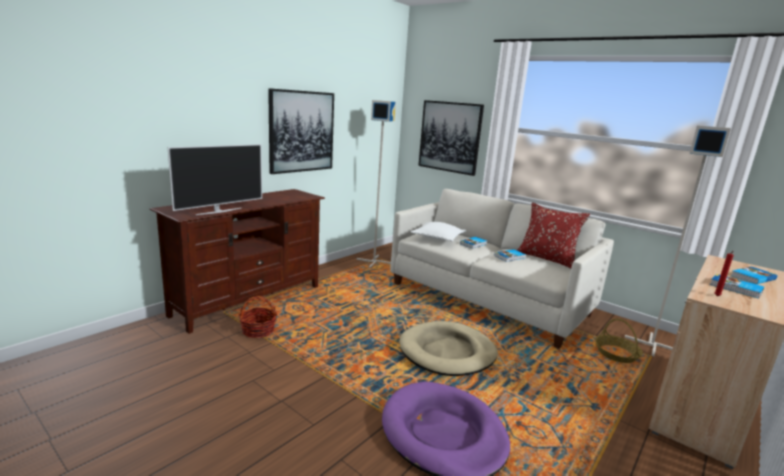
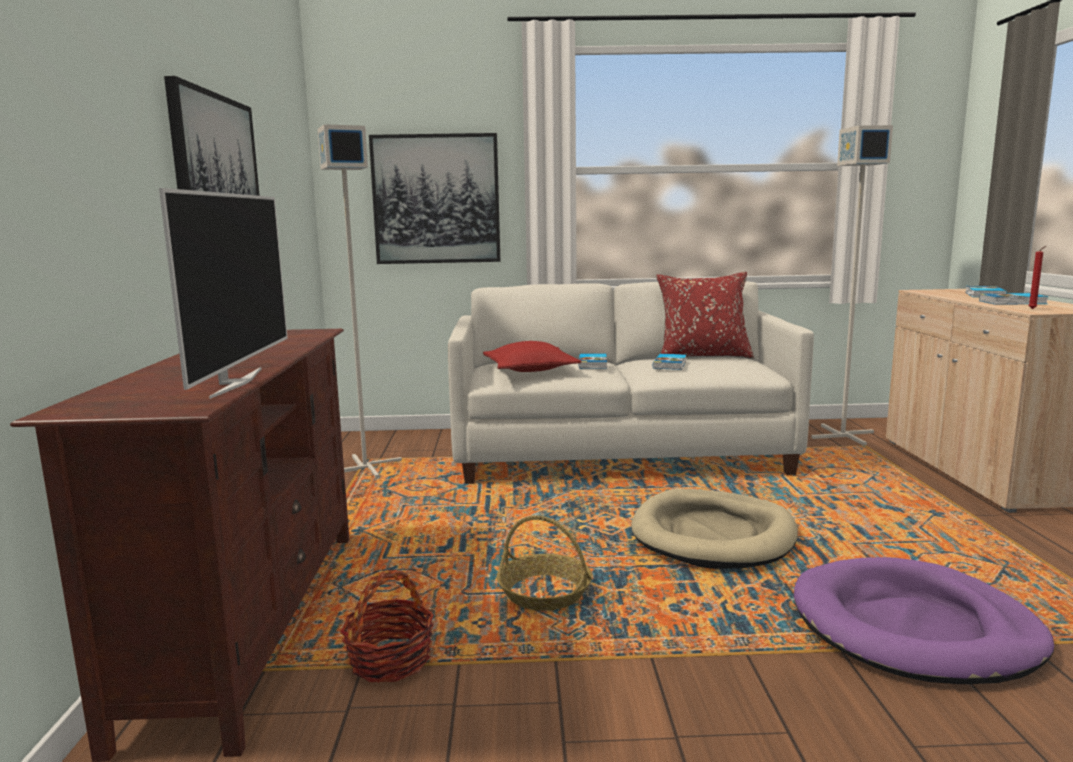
camera: 40 degrees left, 5 degrees down
white pillow [410,222,466,242] -> red pillow [483,341,582,372]
basket [595,318,643,363] -> basket moved to [497,515,592,611]

